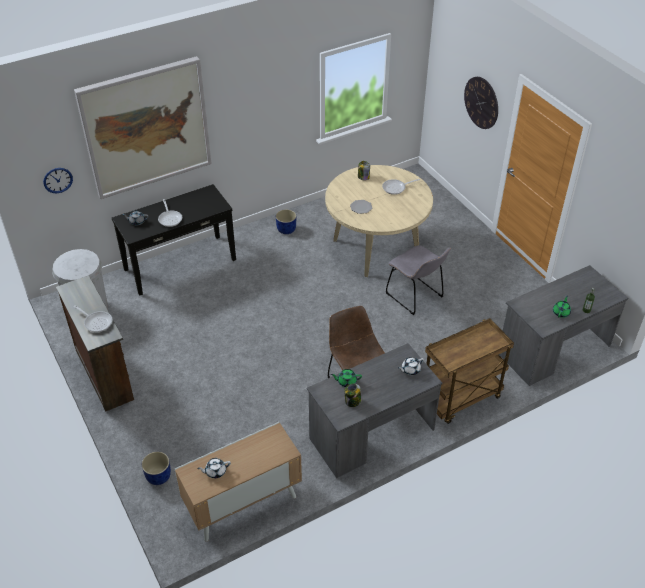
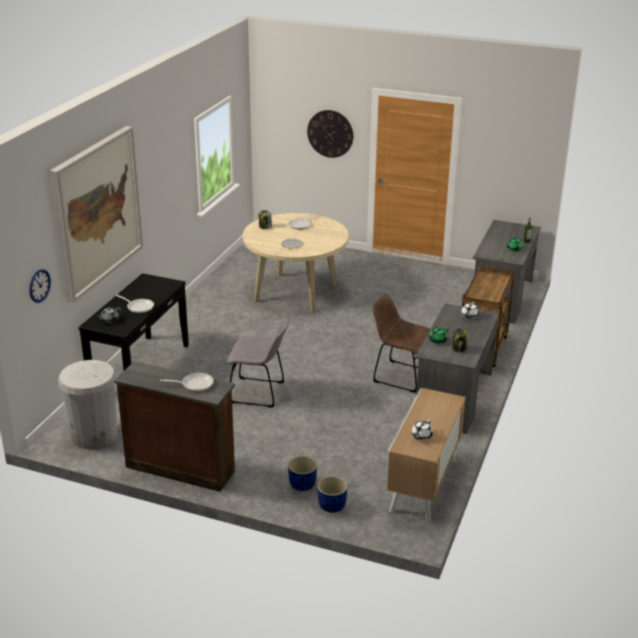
camera: 40 degrees left, 15 degrees down
blue planter [276,209,296,234] -> blue planter moved to [288,456,317,491]
grey chair [386,245,451,315] -> grey chair moved to [227,316,289,407]

